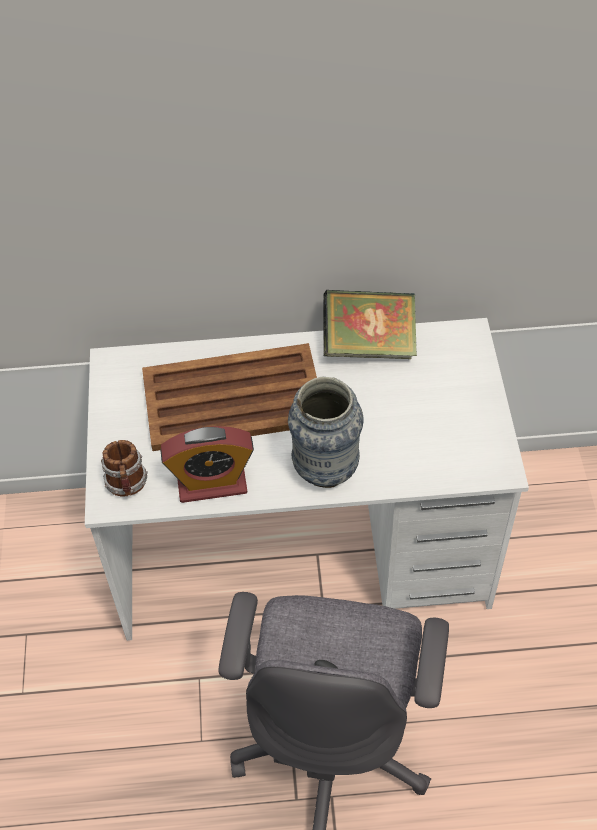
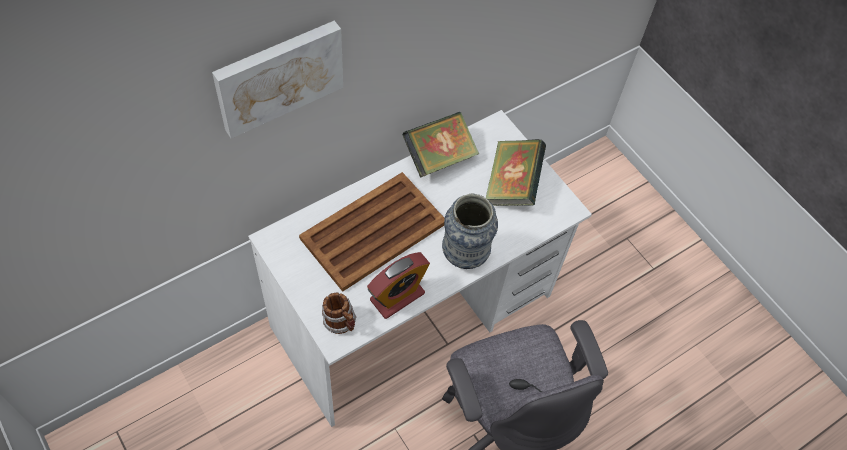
camera: 35 degrees left, 5 degrees up
none -> picture [212,21,343,138]
none -> book [486,139,546,206]

